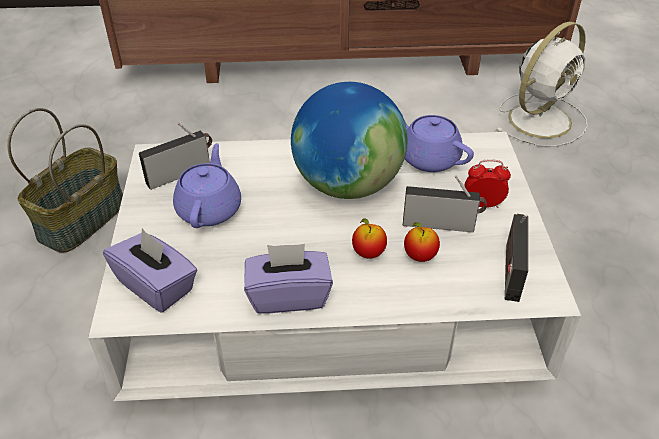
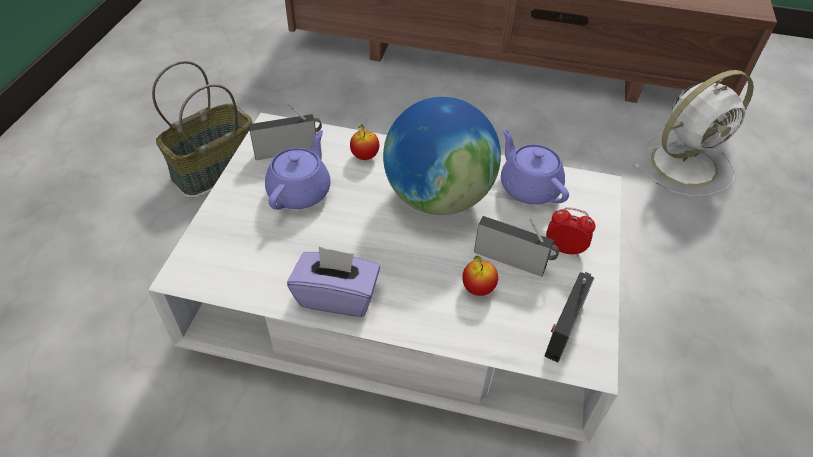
camera: 15 degrees right, 5 degrees up
purple tissue box [103,228,197,313] -> none
apple [352,218,387,259] -> apple moved to [350,124,379,160]

